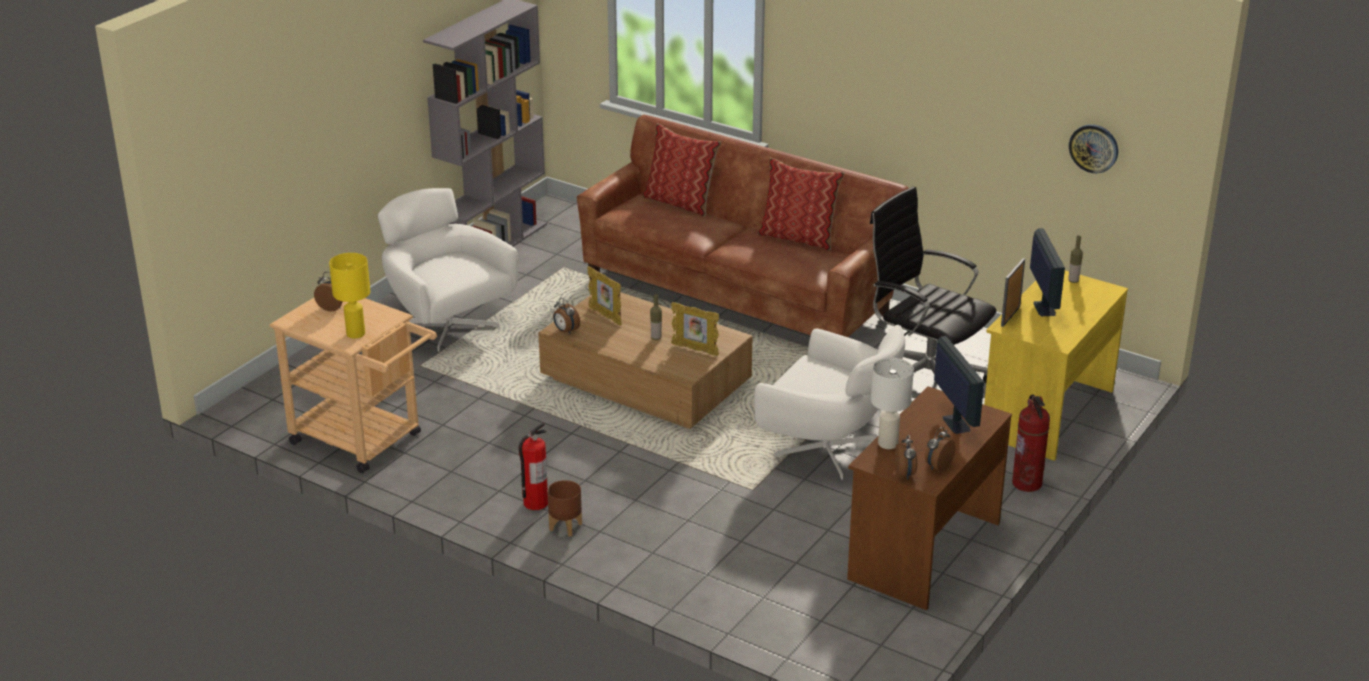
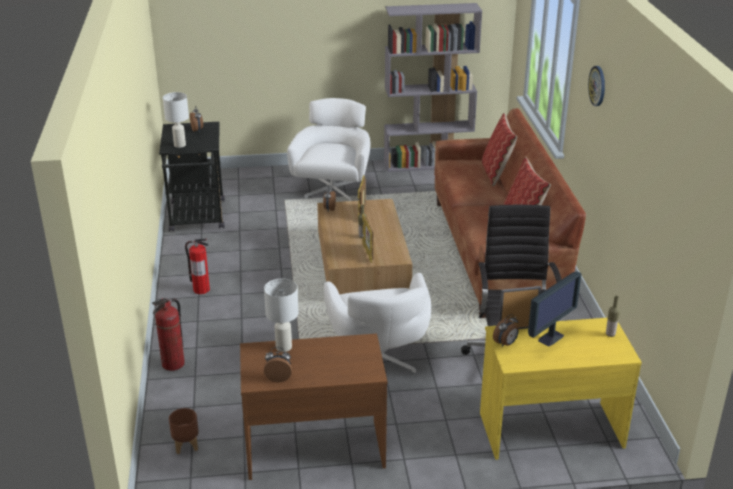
camera: 50 degrees right, 0 degrees up
beige cart [270,298,437,473] -> black cart [159,122,225,231]
yellow table lamp [329,253,370,339] -> white table lamp [163,92,189,148]
brown planter [547,480,582,537] -> brown planter moved to [169,408,199,454]
alarm clock [895,435,917,480] -> alarm clock moved to [493,314,519,347]
monitor [934,336,984,434] -> none
fire extinguisher [1012,394,1050,492] -> fire extinguisher moved to [152,298,185,371]
wall clock [1069,124,1118,173] -> wall clock moved to [588,66,605,106]

